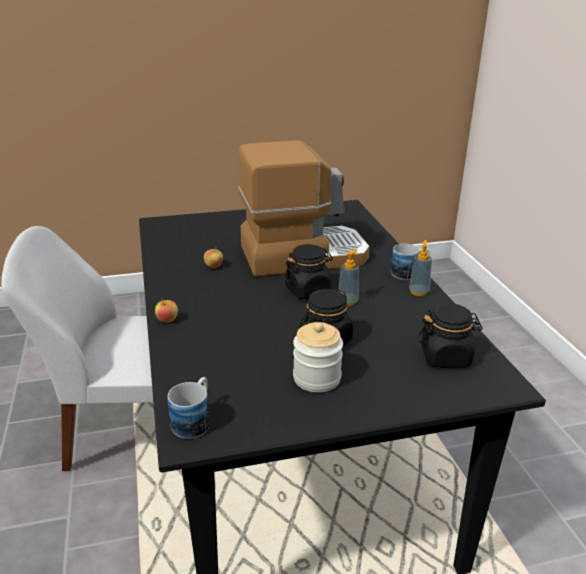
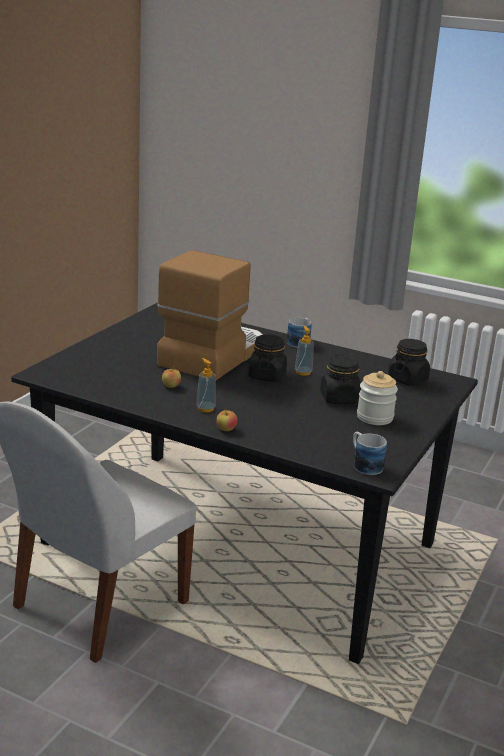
camera: 50 degrees left, 5 degrees down
soap dispenser [409,240,432,296] -> soap dispenser moved to [196,358,216,412]

